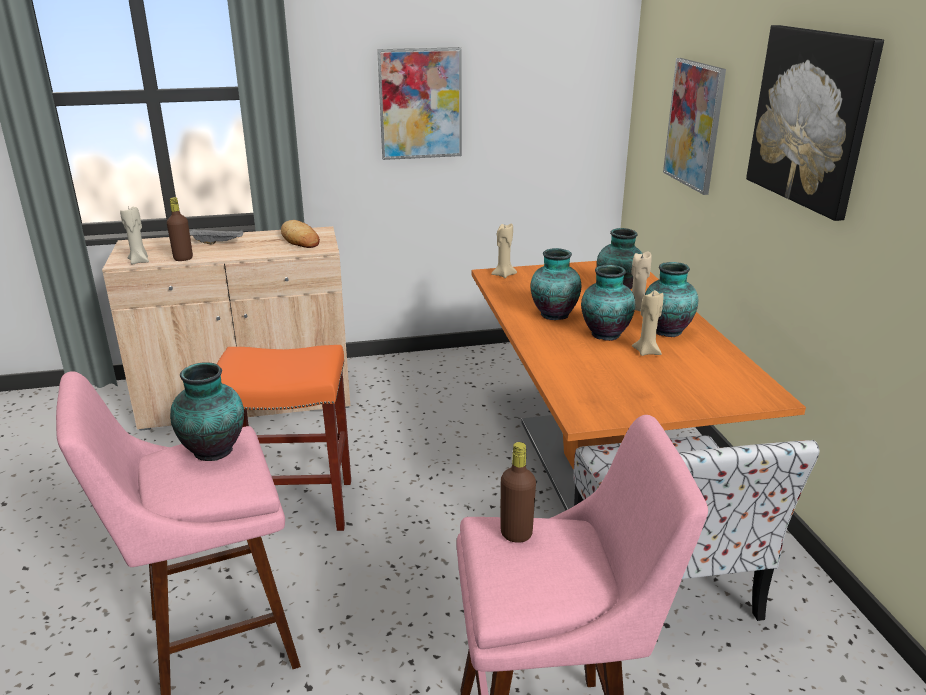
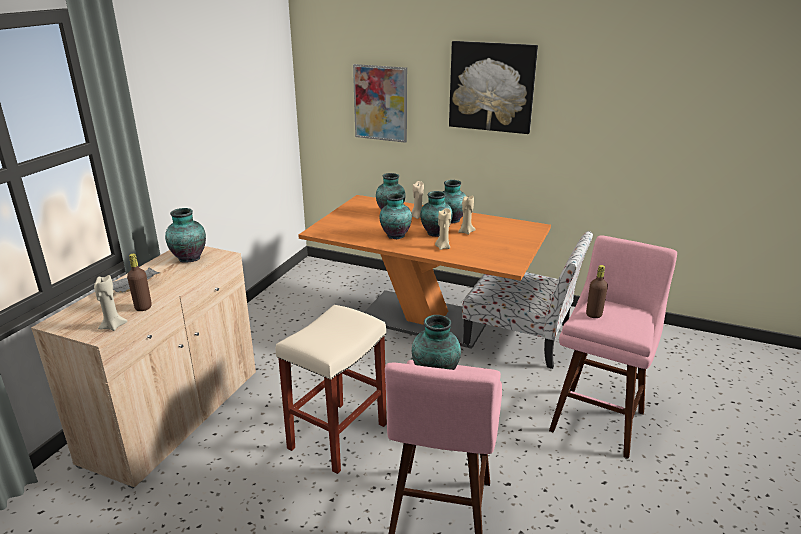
camera: 55 degrees left, 0 degrees up
orange stool [217,345,351,531] -> beige stool [276,305,387,474]
bread [281,220,320,248] -> vase [165,208,206,263]
picture [377,47,462,160] -> none
beige candle [491,223,517,278] -> beige candle moved to [435,208,451,250]

